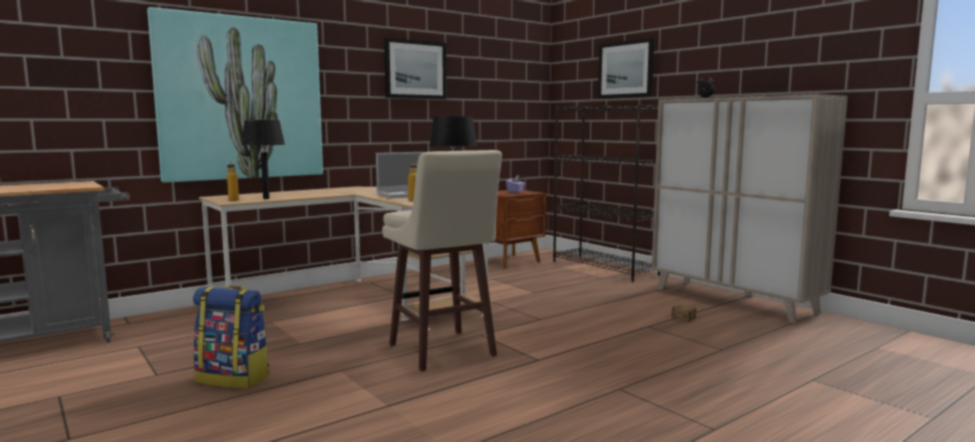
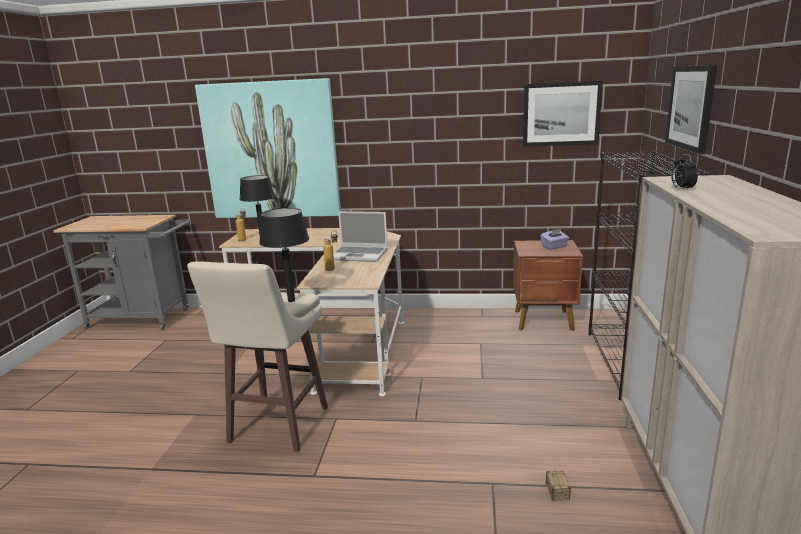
camera: 45 degrees right, 10 degrees up
backpack [193,286,269,389] -> none
picture [384,38,446,99] -> picture moved to [523,81,603,147]

